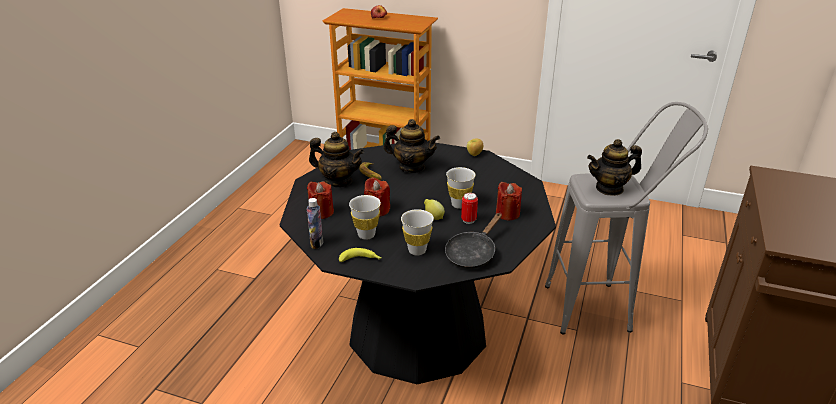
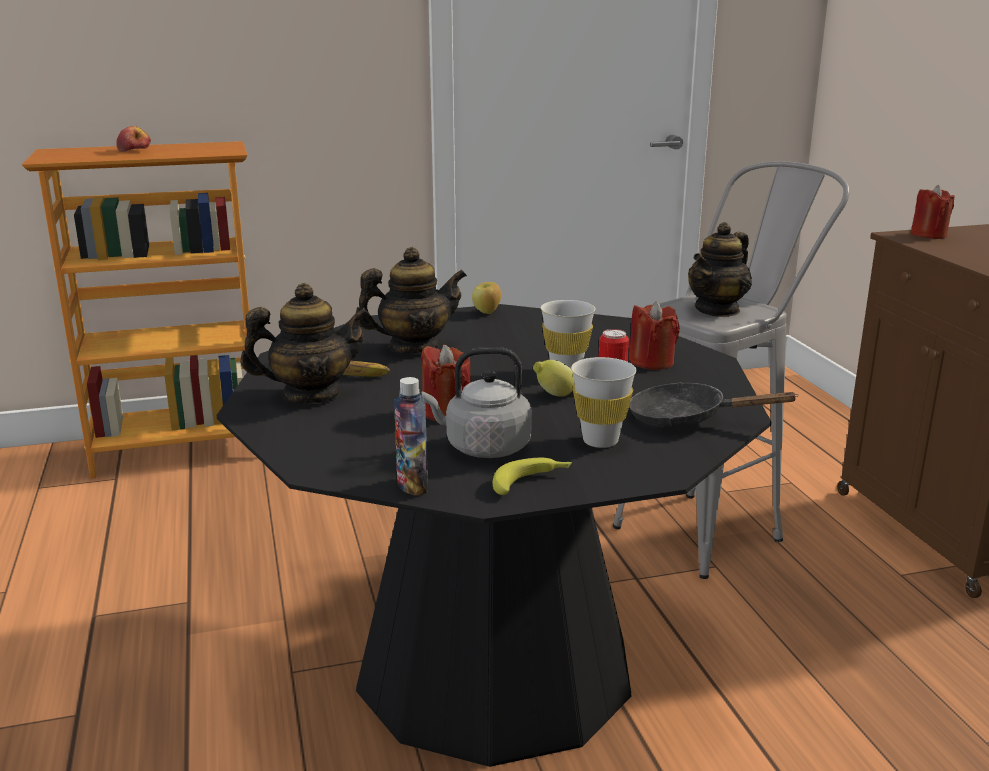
camera: 35 degrees left, 10 degrees down
red candle [307,181,334,219] -> red candle moved to [911,185,955,239]
white cup [349,195,381,240] -> grey kettle [422,347,532,458]
black frying pan [445,213,502,269] -> black frying pan turned 105 degrees clockwise [629,382,799,427]

